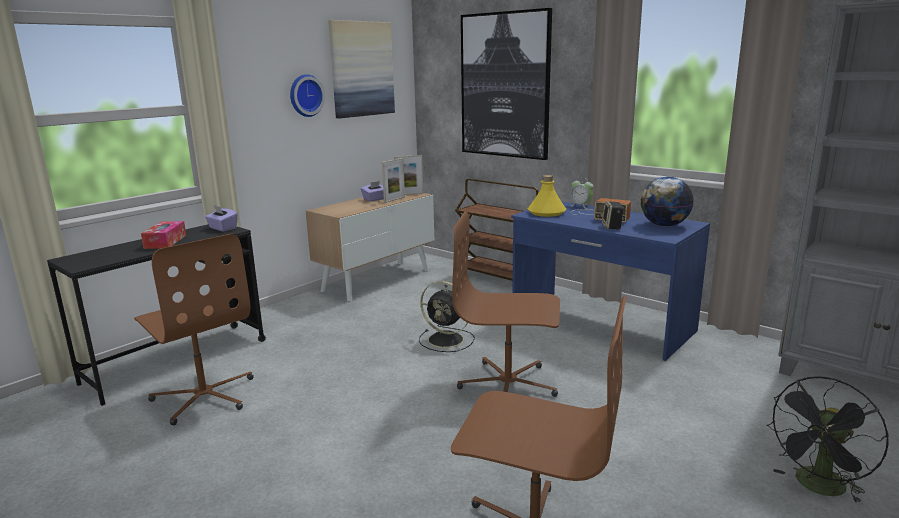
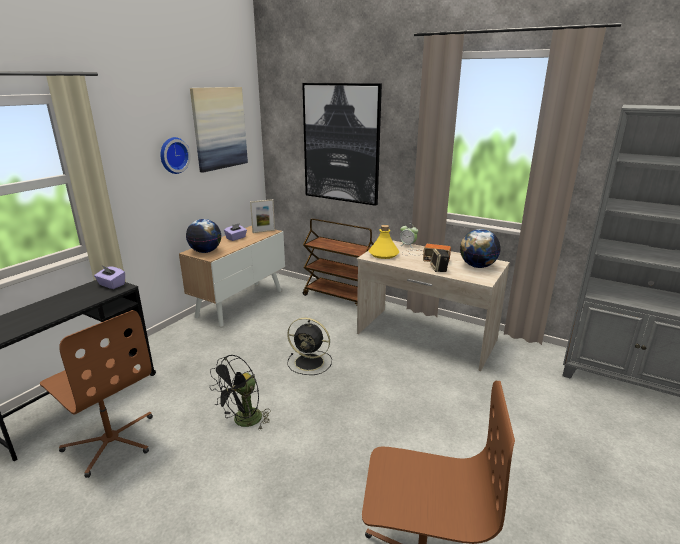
camera: 10 degrees left, 5 degrees up
tissue box [141,221,186,249] -> none
picture frame [382,158,405,203] -> none
brown office chair [452,212,560,397] -> none
blue desk [511,201,710,361] -> beige desk [357,240,510,371]
black fan [767,376,889,504] -> black fan moved to [209,355,270,431]
none -> globe [186,219,221,253]

